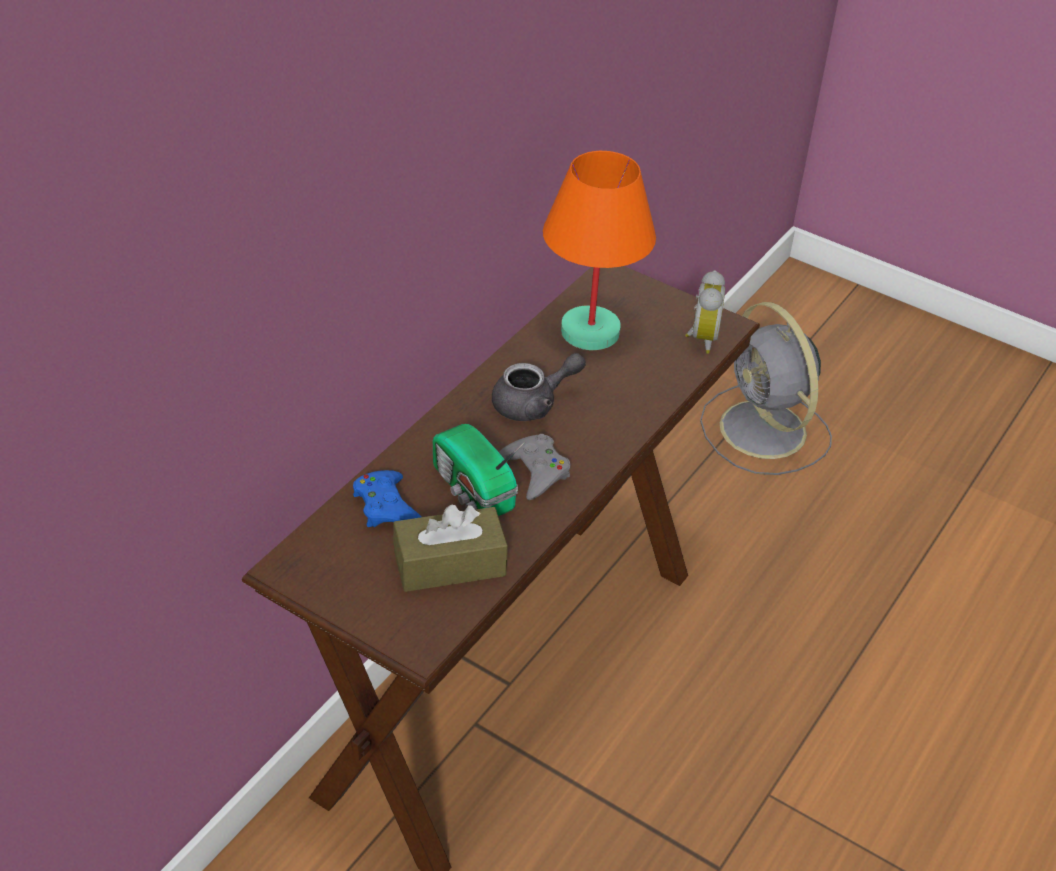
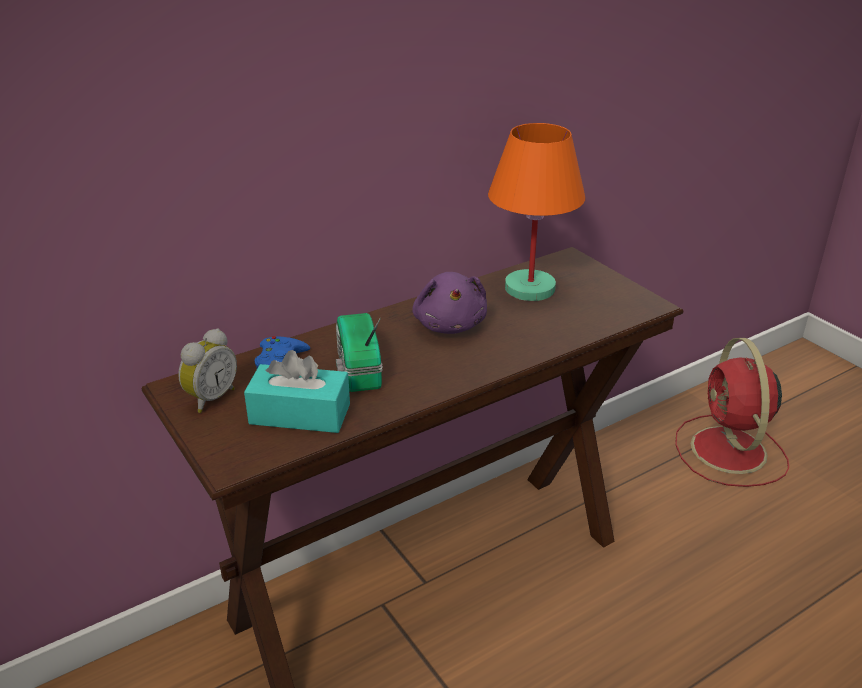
camera: 25 degrees right, 10 degrees down
brown tissue box [393,504,508,592] -> turquoise tissue box [244,350,350,433]
grey teapot [492,353,586,421] -> purple plush toy [412,272,487,334]
grey game controller [499,434,570,500] -> none
alarm clock [685,270,725,354] -> alarm clock moved to [178,328,237,413]
grey fan [700,302,832,475] -> red fan [675,338,789,487]

